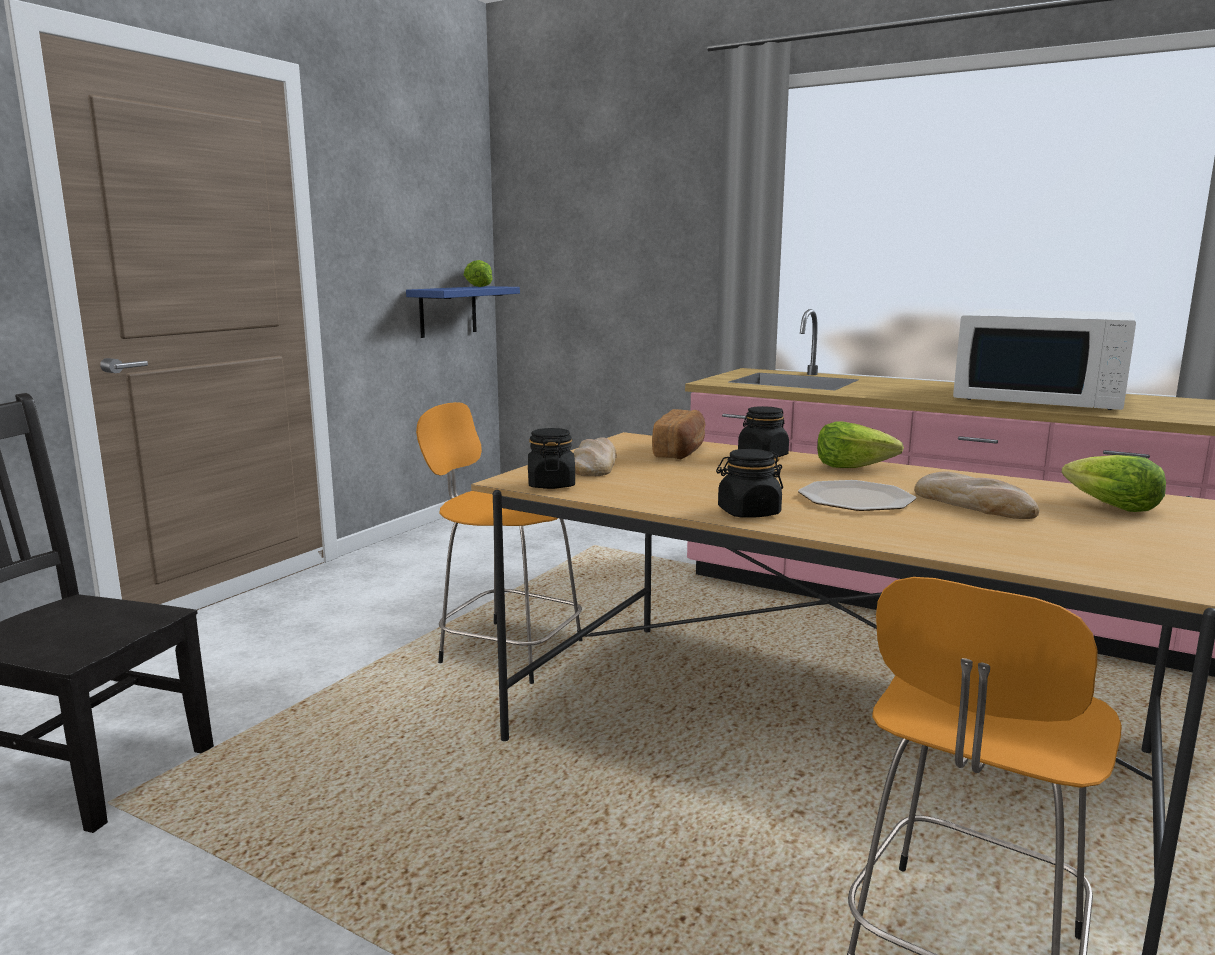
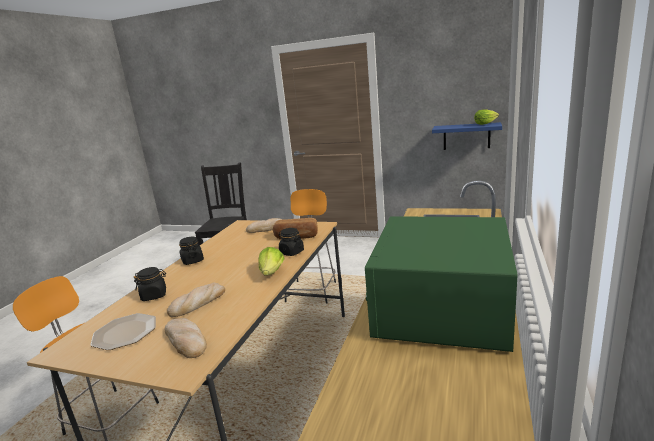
camera: 80 degrees right, 5 degrees up
black jar [528,428,575,489] -> black jar moved to [134,267,166,301]
plate [798,480,916,511] -> plate moved to [90,313,156,350]
white microwave [953,308,1136,410] -> green microwave [365,216,517,352]
lettuce [1062,455,1166,512] -> bread [165,318,207,358]

